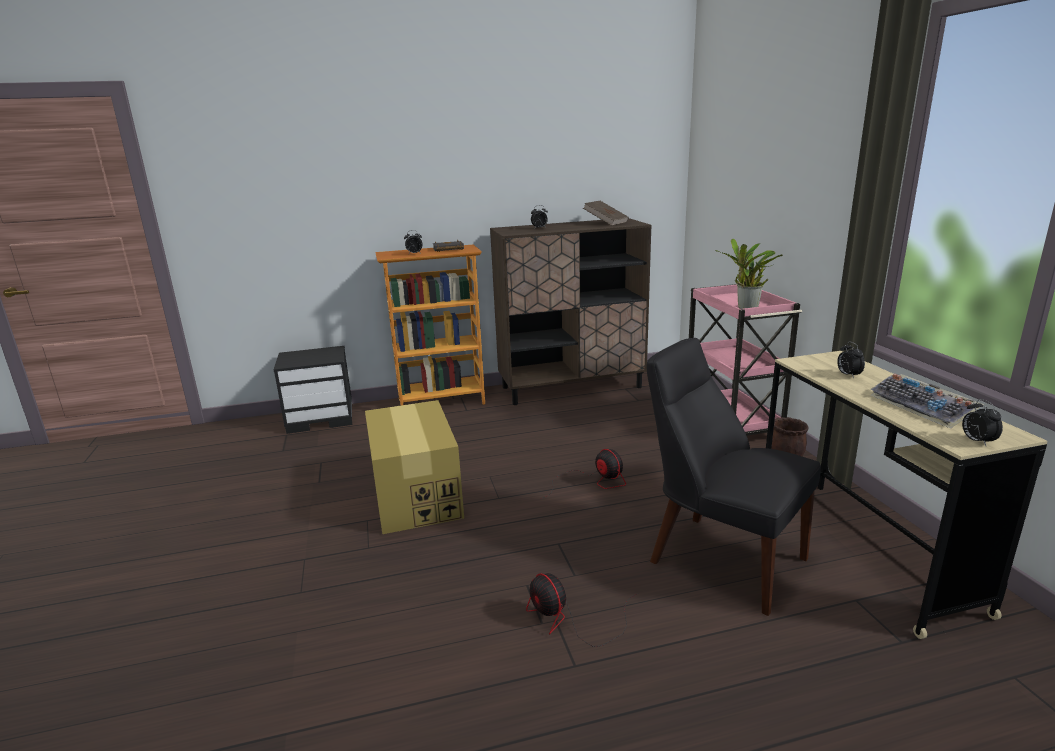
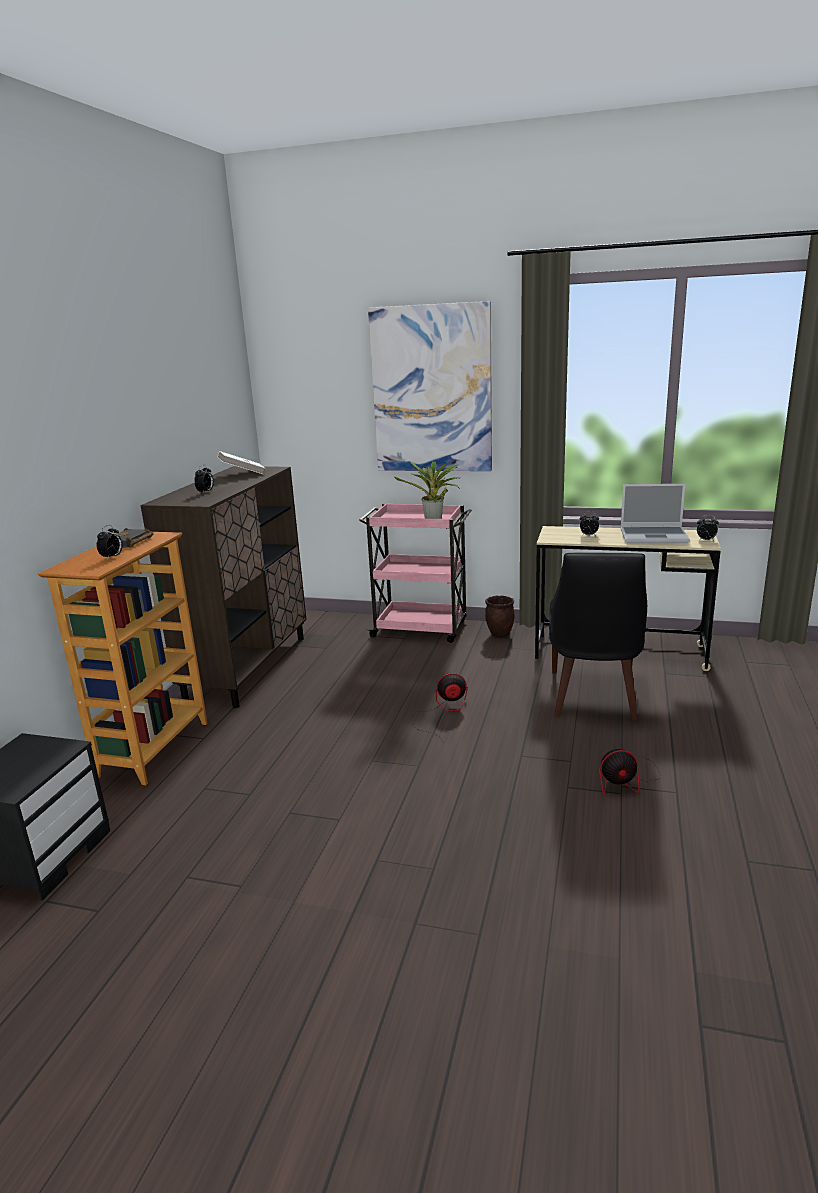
camera: 60 degrees left, 0 degrees up
cardboard box [365,400,464,534] -> none
brown book [583,201,629,226] -> white book [218,451,265,474]
black chair [647,338,821,616] -> black chair turned 60 degrees counterclockwise [549,552,647,720]
keyboard [871,374,984,429] -> laptop [621,484,690,543]
none -> picture [368,301,492,471]

